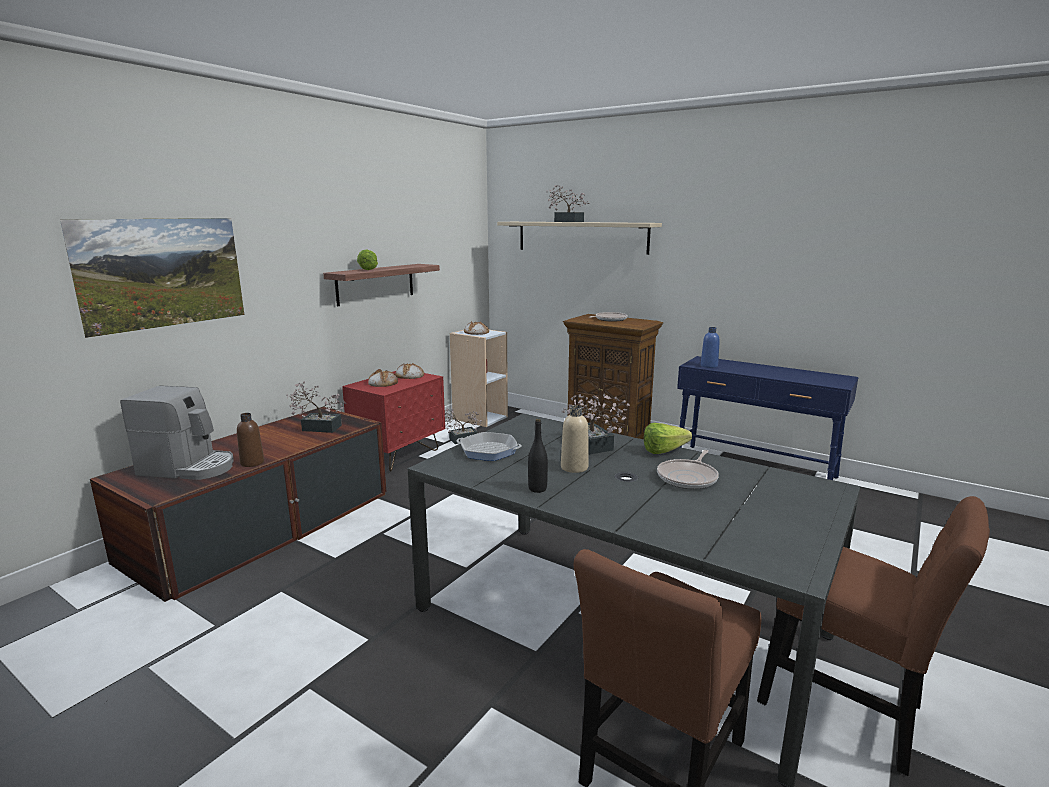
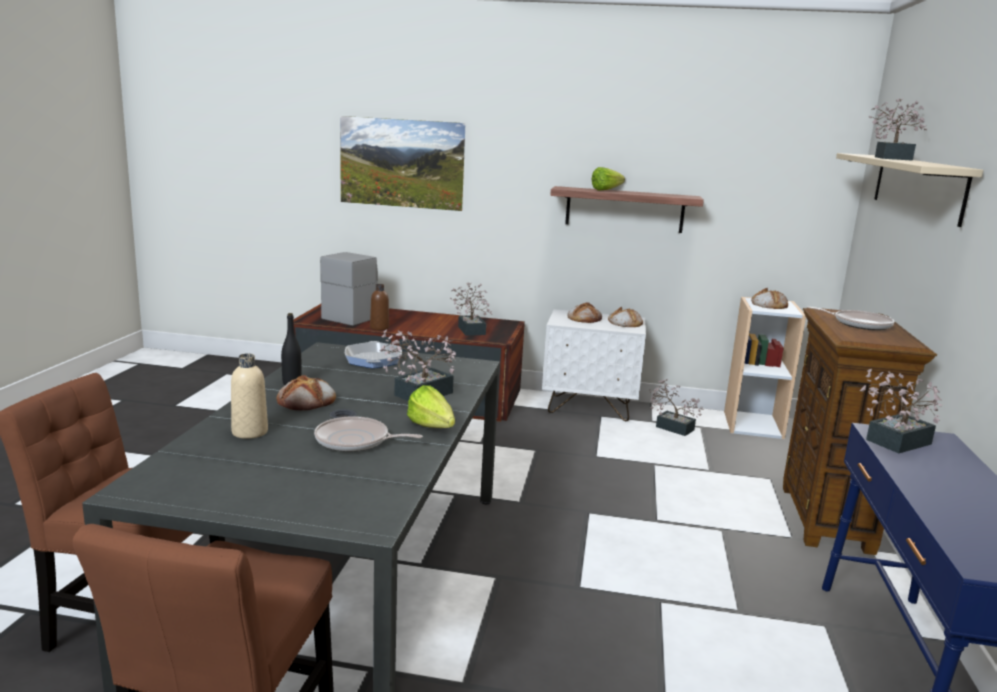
camera: 65 degrees right, 0 degrees up
coffee machine [120,386,234,480] -> coffee machine turned 135 degrees counterclockwise [320,252,378,326]
red nightstand [342,371,445,472] -> white nightstand [542,309,646,421]
beige bottle [561,405,589,473] -> beige bottle moved to [231,353,268,439]
blue bottle [701,327,720,368] -> potted plant [860,369,942,453]
none -> bread [277,375,336,410]

